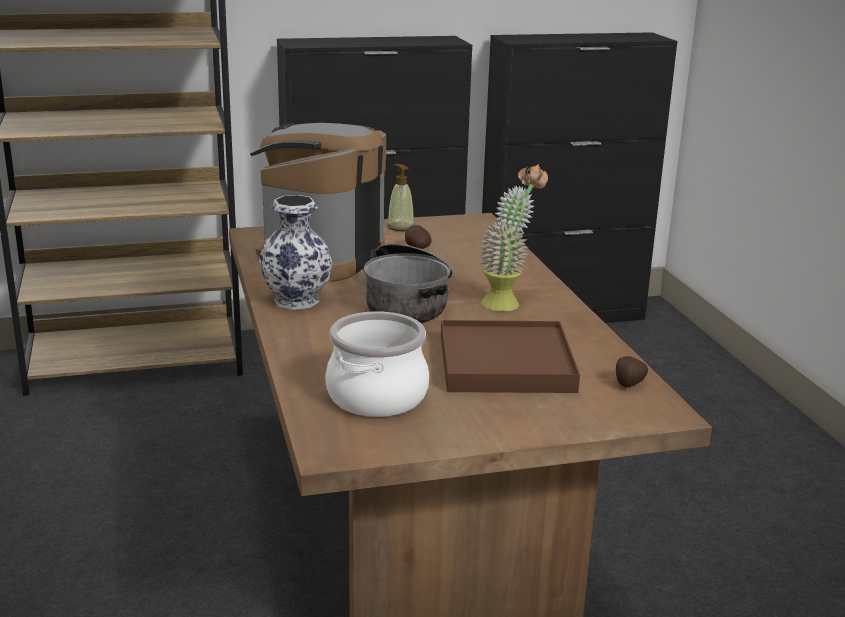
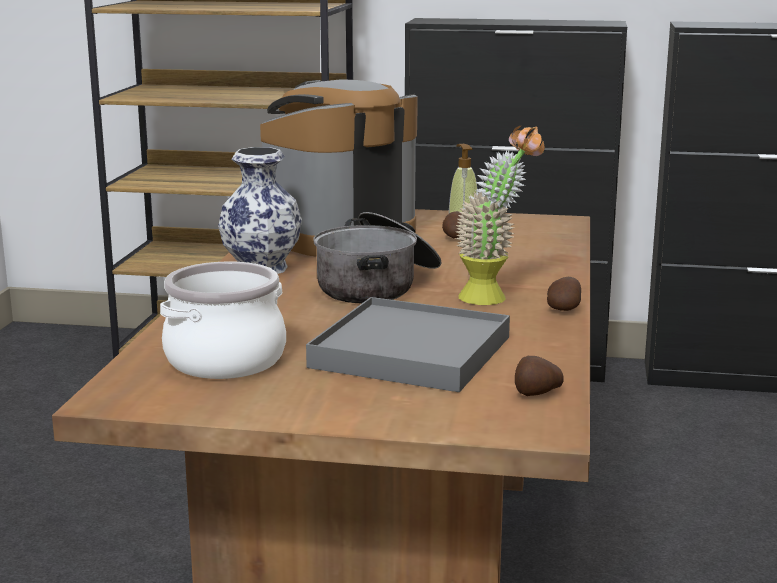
camera: 25 degrees right, 5 degrees down
brown tray [441,320,580,393] -> grey tray [306,297,510,392]
none -> potato [547,277,581,311]

